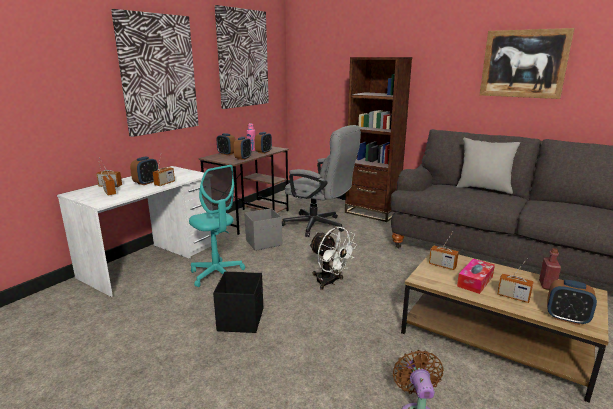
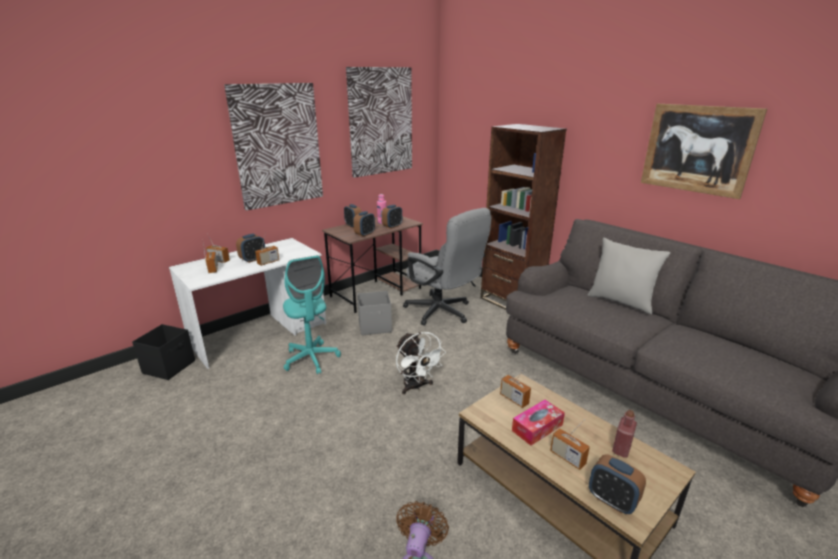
camera: 15 degrees right, 5 degrees up
black storage box [213,271,263,333] -> black storage box moved to [132,324,195,380]

